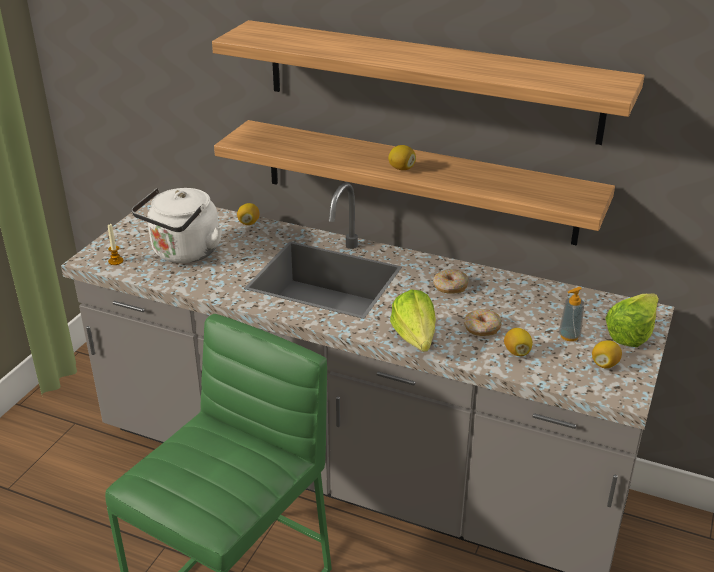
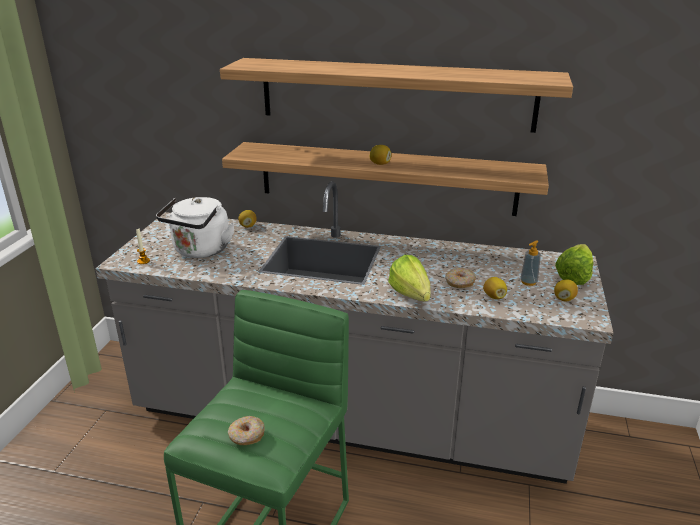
camera: 10 degrees left, 5 degrees down
donut [433,269,468,294] -> donut moved to [228,416,265,445]

